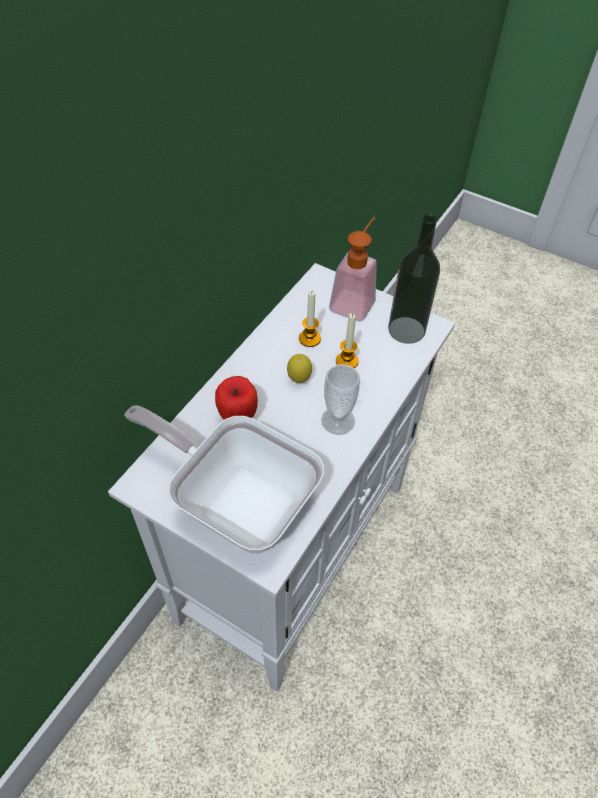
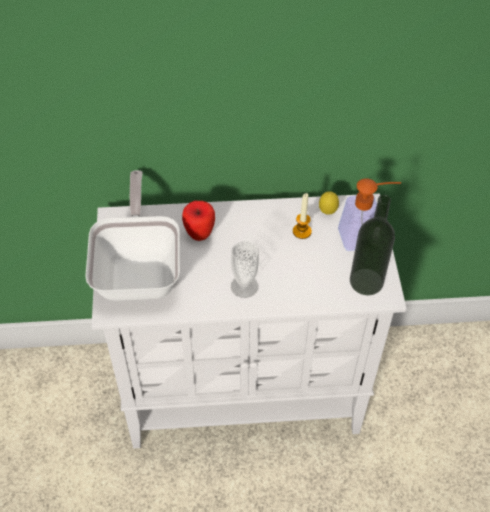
camera: 55 degrees right, 0 degrees up
lemon [287,354,312,383] -> lemon moved to [319,191,339,215]
candle [336,313,359,368] -> none

